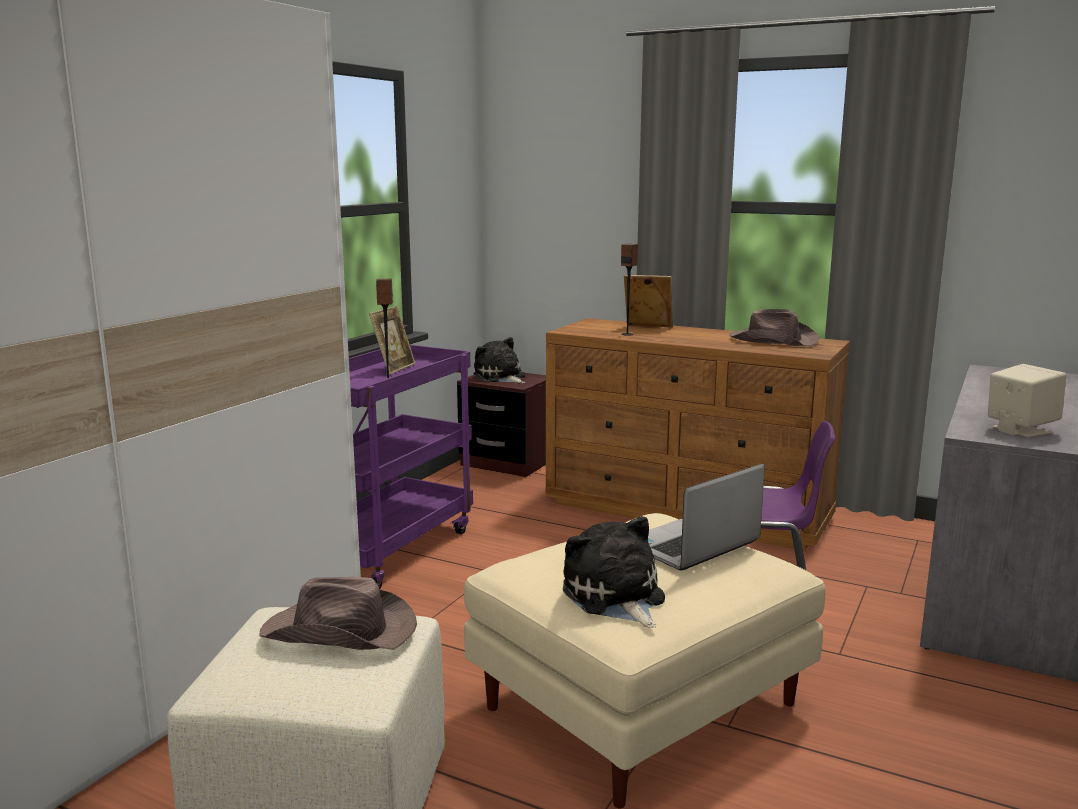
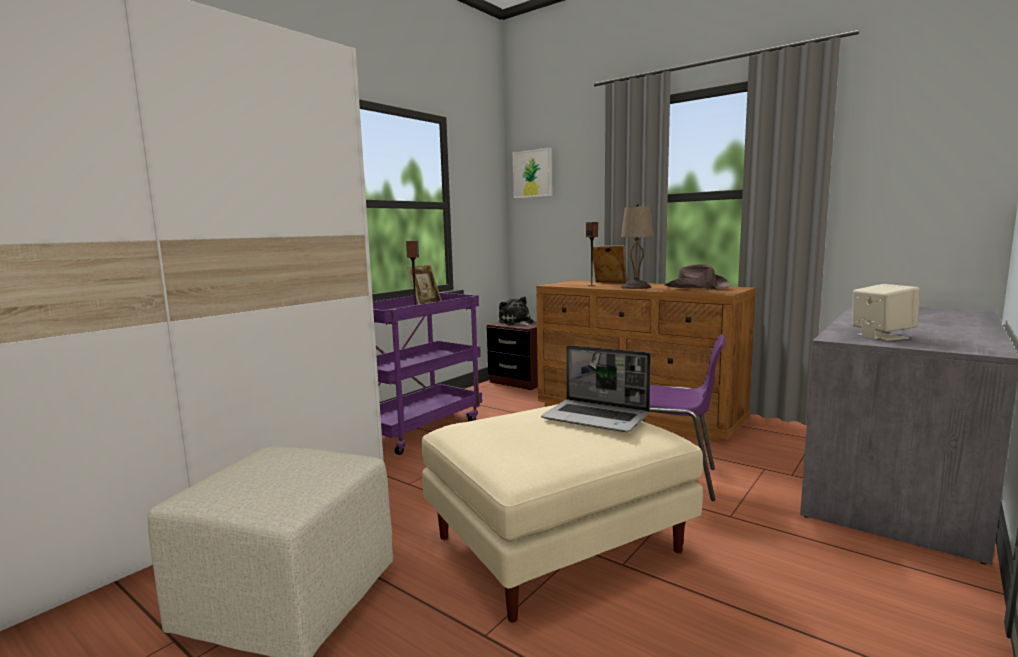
camera: 10 degrees right, 5 degrees down
brown hat [259,577,417,650] -> none
plush toy [563,516,665,628] -> none
laptop [648,464,765,571] -> laptop turned 120 degrees counterclockwise [541,345,651,432]
none -> picture [513,148,552,198]
none -> beige table lamp [621,204,653,289]

